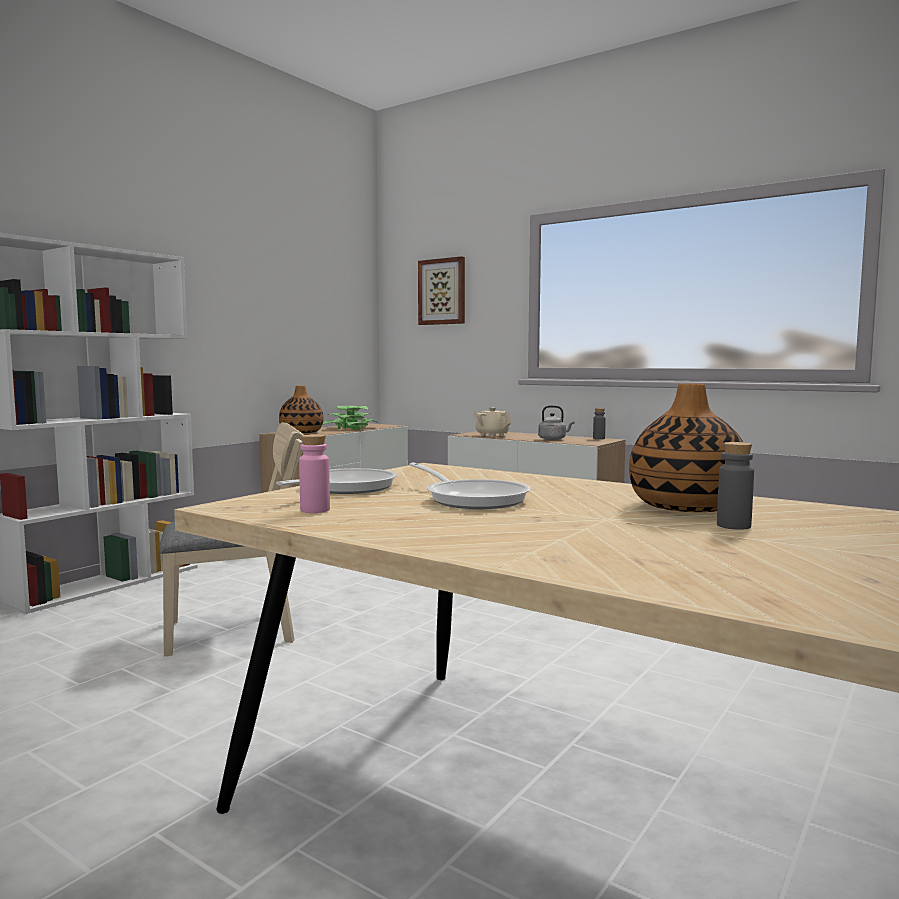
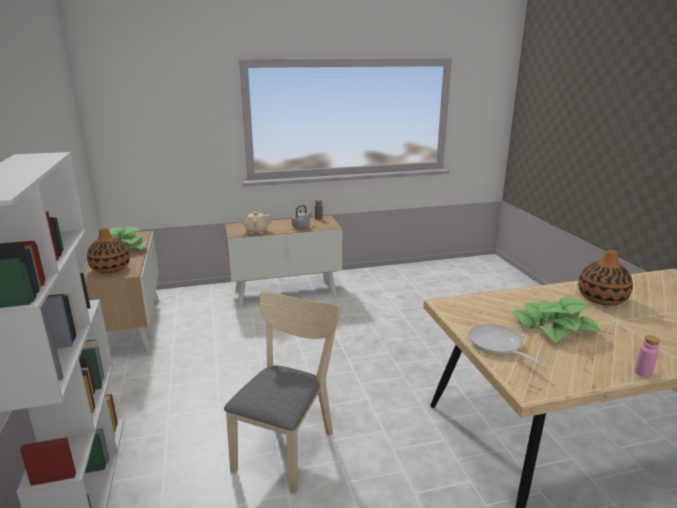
camera: 50 degrees left, 15 degrees up
pink bottle [299,434,330,513] -> pink bottle moved to [635,335,660,377]
frying pan [409,463,531,509] -> potted plant [512,297,601,343]
picture [418,256,465,325] -> none
grey bottle [717,442,754,530] -> none

